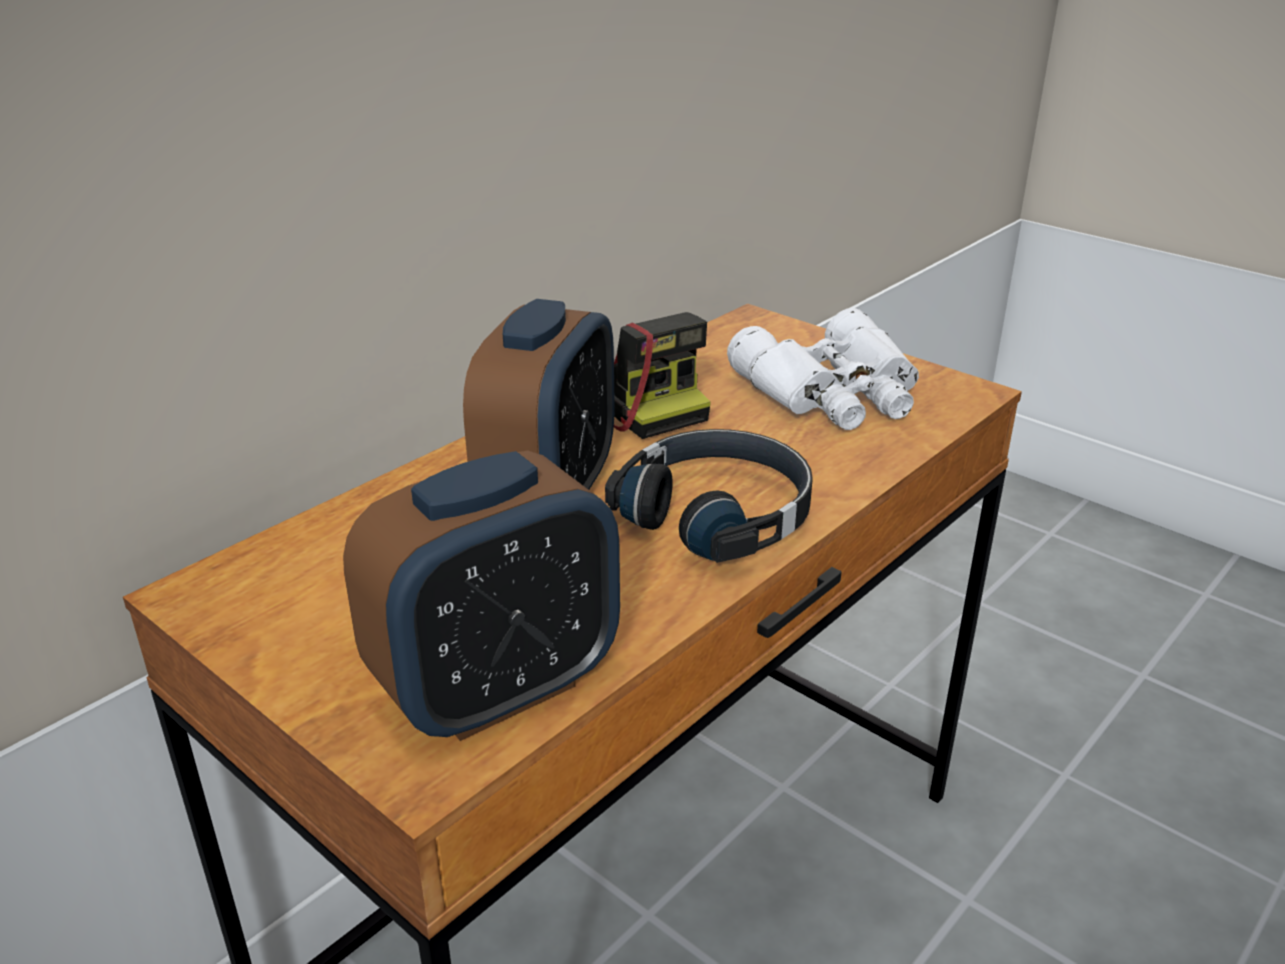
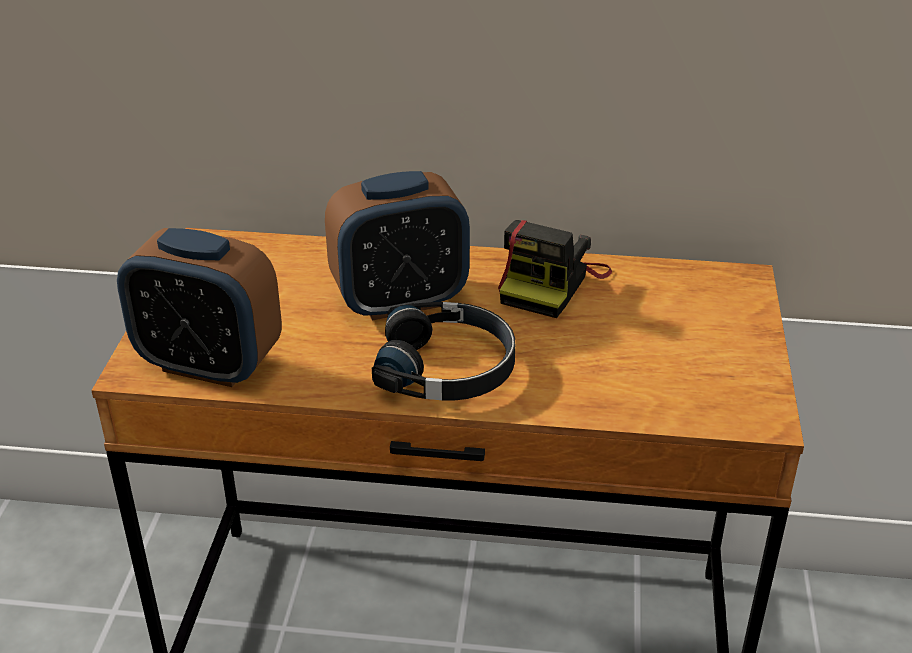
camera: 55 degrees right, 5 degrees up
white binoculars [727,308,919,430] -> none

